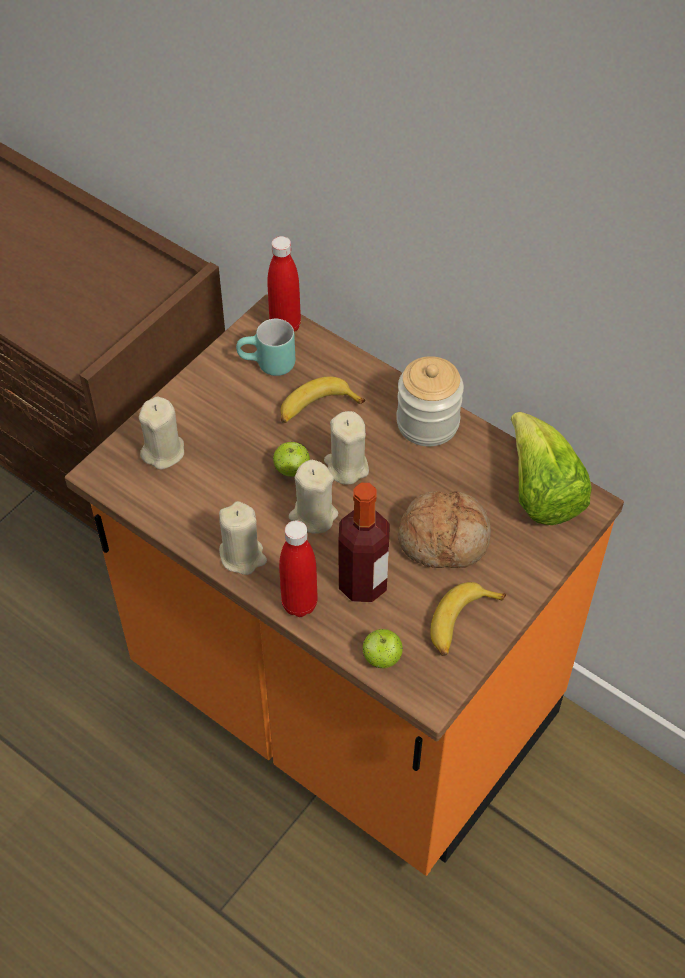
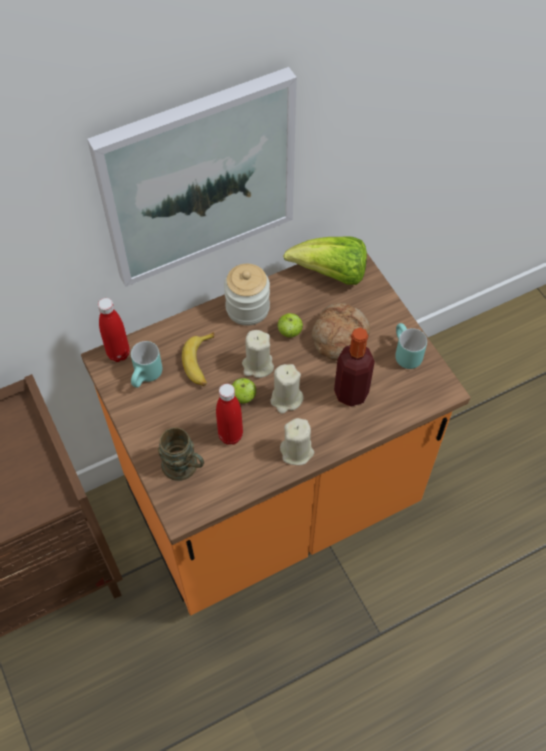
camera: 65 degrees left, 5 degrees up
beige candle [139,396,184,470] -> brown mug [158,427,204,481]
red bottle [279,521,318,617] -> red bottle moved to [216,384,243,445]
apple [363,629,403,668] -> apple moved to [278,313,303,338]
banana [430,582,506,656] -> turquoise mug [395,323,427,369]
none -> picture [87,67,297,287]

